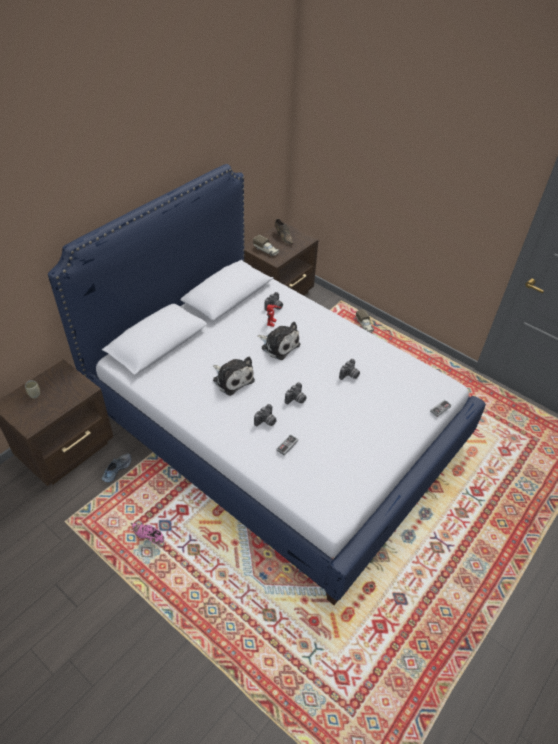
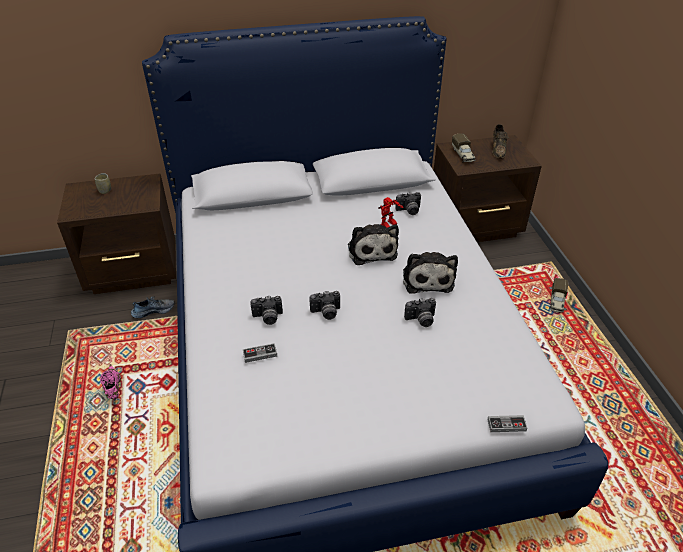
camera: 40 degrees right, 5 degrees down
plush toy [213,357,255,396] -> plush toy moved to [403,252,458,294]

